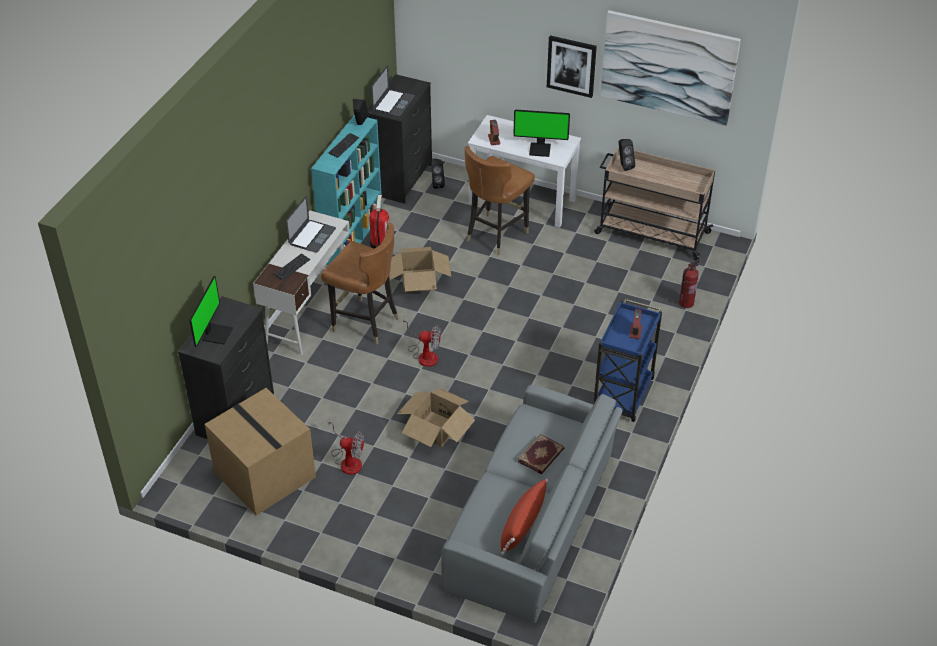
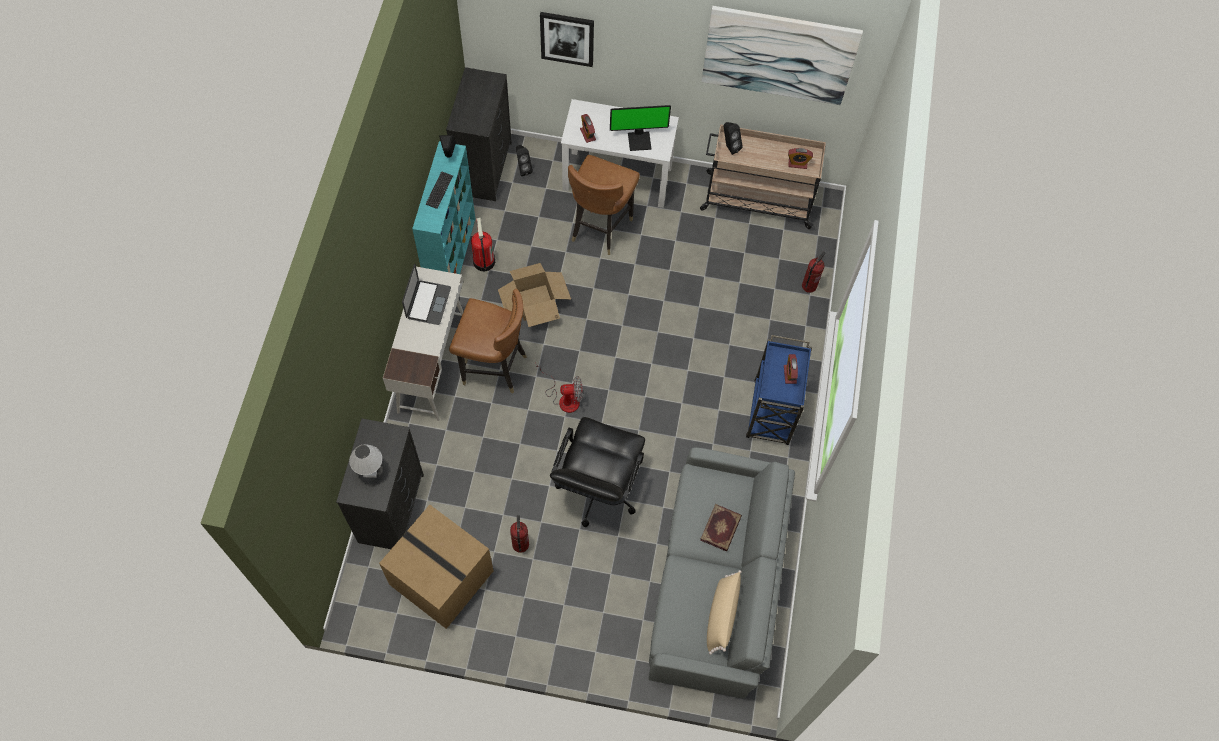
camera: 15 degrees left, 20 degrees up
monitor [190,276,233,347] -> white table lamp [349,444,382,478]
keyboard [274,253,310,281] -> none
fan [328,418,364,475] -> fire extinguisher [510,515,529,553]
laptop [371,66,415,116] -> none
cardboard box [397,388,475,447] -> black office chair [550,417,645,527]
red pillow [501,479,548,555] -> beige pillow [707,570,742,655]
picture [547,35,597,98] -> picture moved to [540,12,594,67]
none -> alarm clock [788,148,813,169]

